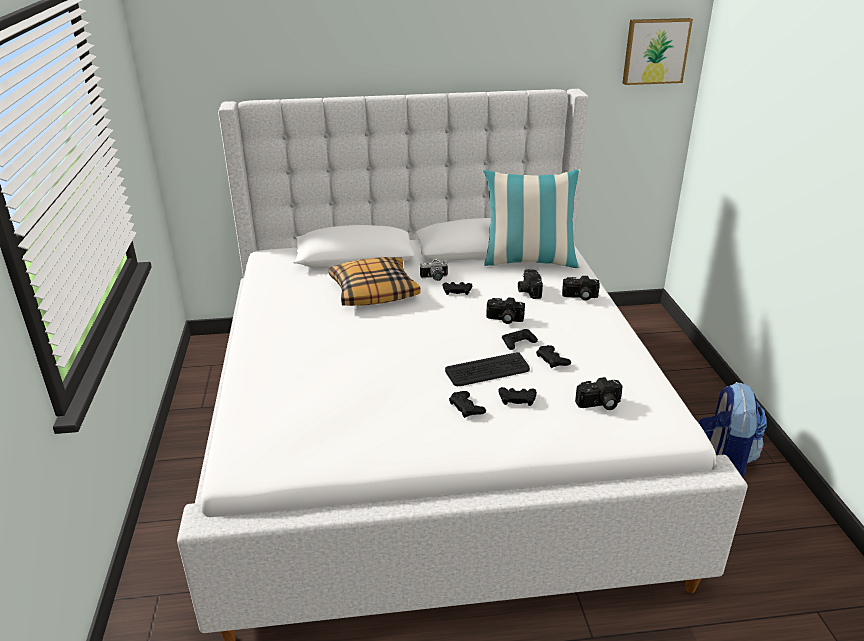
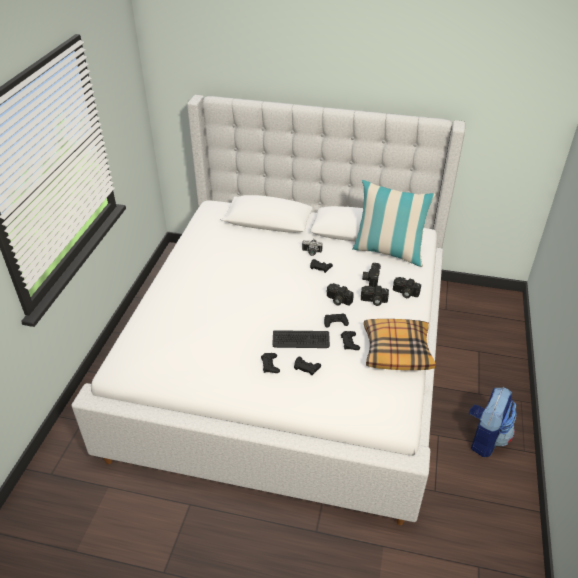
camera: 20 degrees right, 10 degrees up
pillow [328,257,421,306] -> pillow moved to [364,319,436,370]
camera [575,377,623,410] -> camera moved to [361,285,389,306]
picture [622,18,693,85] -> none

